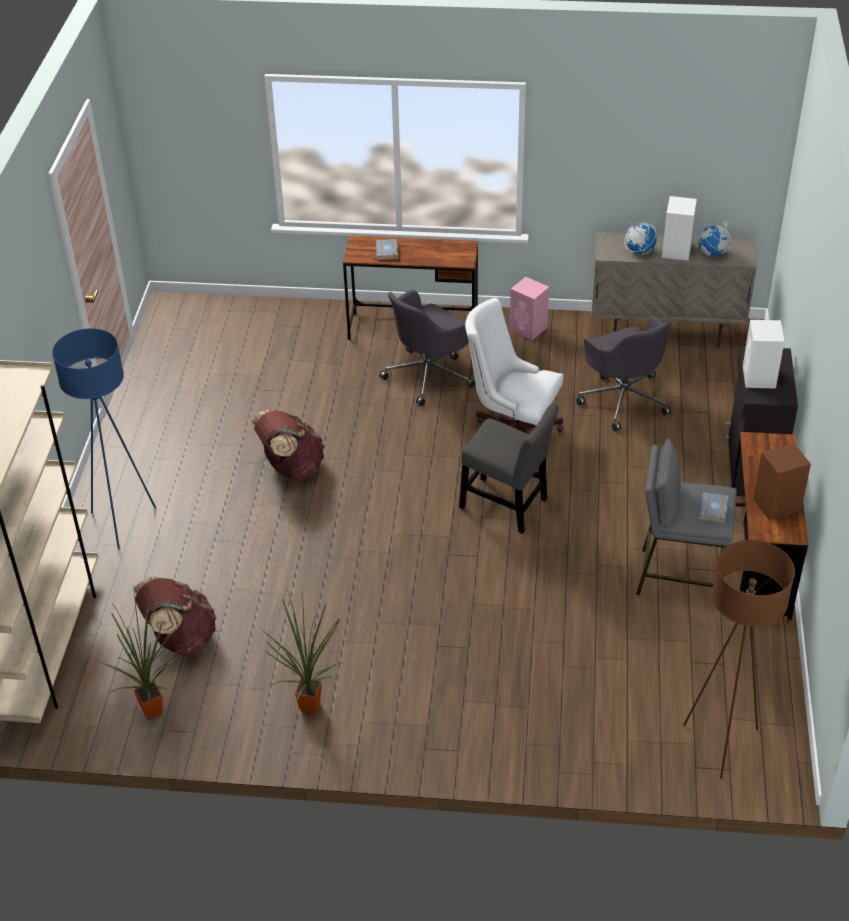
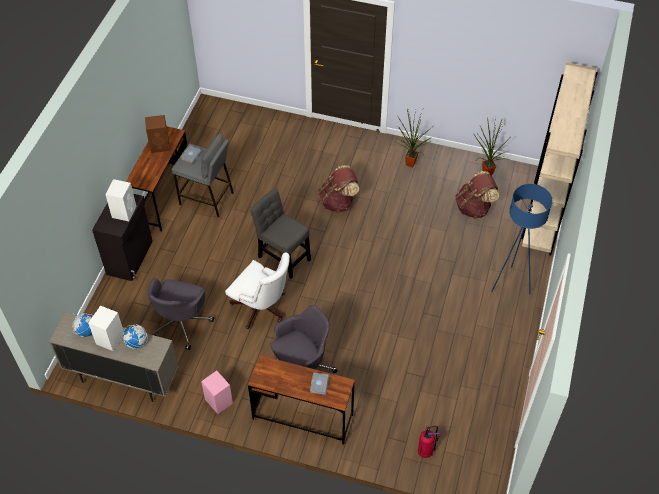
camera: 170 degrees left, 10 degrees up
brown backpack [251,410,325,479] -> brown backpack moved to [318,165,359,213]
grey office chair [576,316,671,431] -> grey office chair turned 150 degrees counterclockwise [147,278,214,350]
brown floor lamp [683,540,795,779] -> none
none -> fire extinguisher [418,426,441,458]

